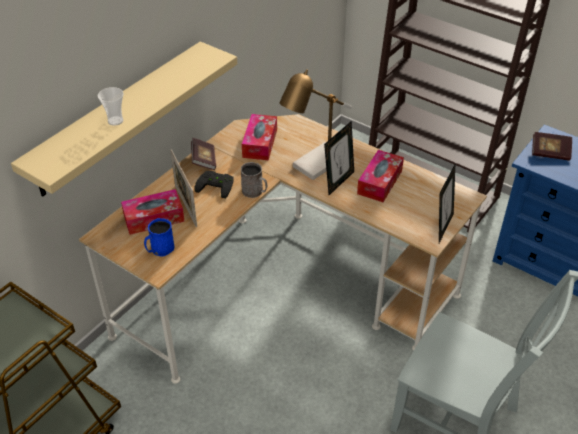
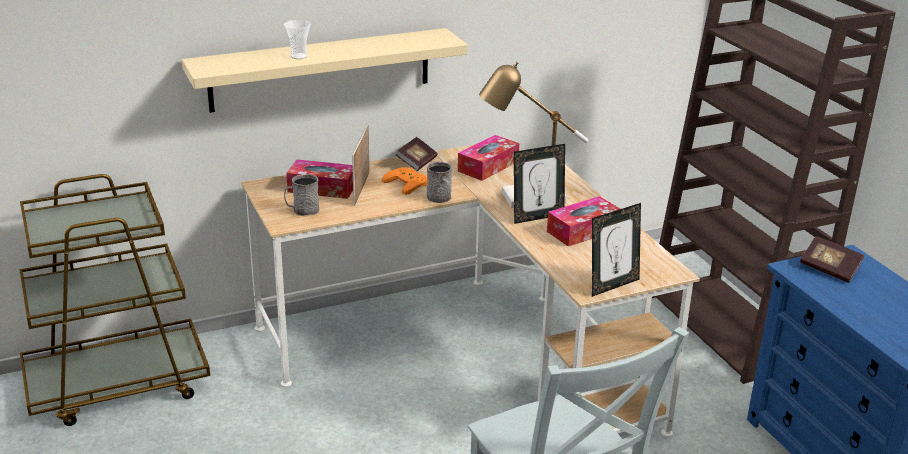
camera: 30 degrees right, 15 degrees down
blue mug [144,218,175,256] -> grey mug [284,174,319,216]
black game controller [195,171,233,198] -> orange game controller [381,167,428,195]

